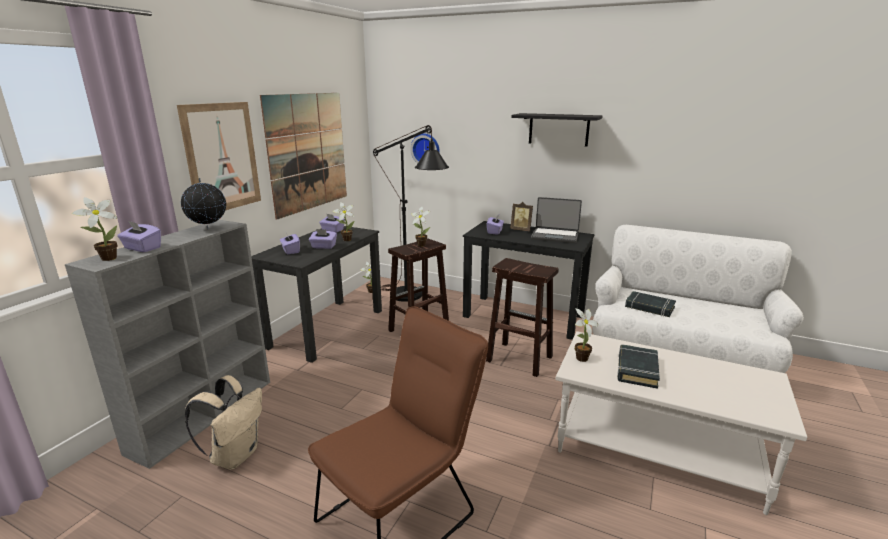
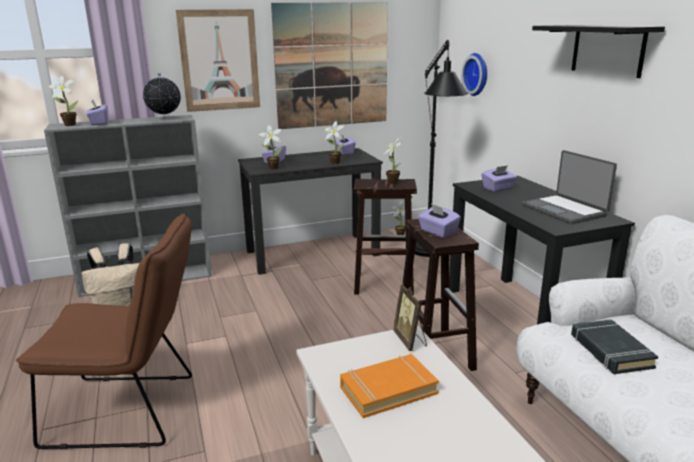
camera: 45 degrees right, 0 degrees up
purple tissue box [309,229,337,249] -> purple tissue box moved to [418,203,461,238]
picture frame [510,202,533,231] -> picture frame moved to [393,284,427,351]
potted plant [575,308,599,362] -> potted plant moved to [258,125,283,170]
black book [617,344,660,389] -> orange book [340,354,439,418]

